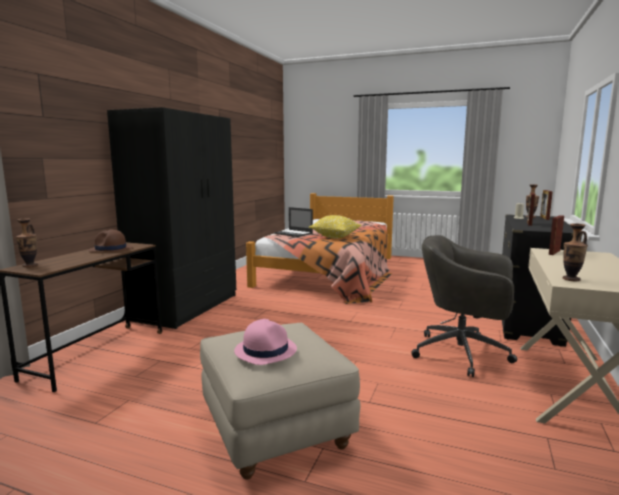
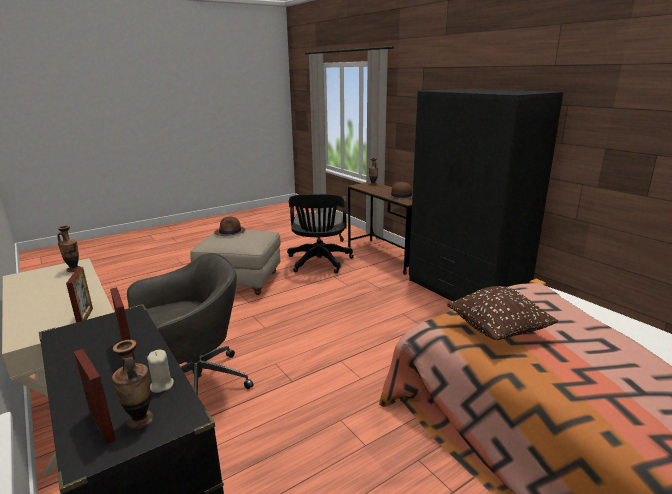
camera: 125 degrees right, 10 degrees up
pink hat [234,319,297,365] -> brown hat [214,217,245,236]
laptop [274,207,313,237] -> none
yellow pillow [309,215,361,238] -> brown pillow [447,286,558,340]
none -> black office chair [287,194,354,274]

